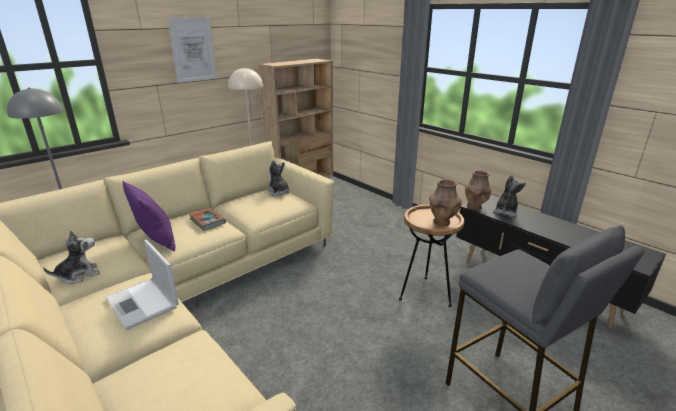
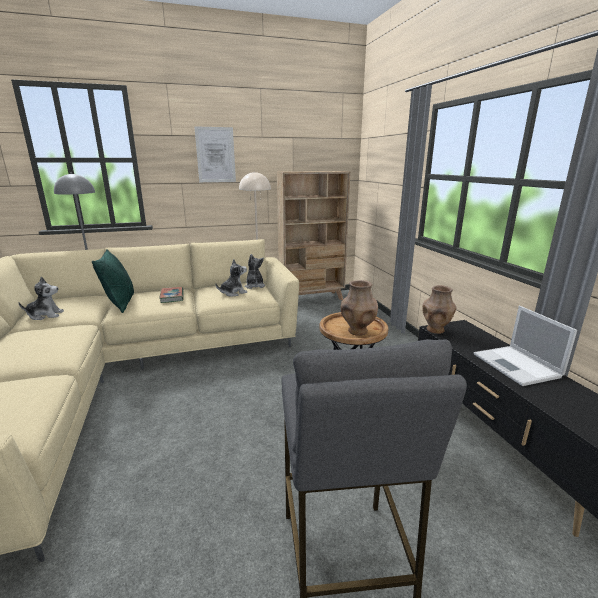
camera: 25 degrees right, 5 degrees down
laptop [106,240,179,330] -> laptop moved to [474,306,577,386]
purple pillow [123,181,175,251] -> green pillow [92,249,134,313]
plush toy [494,175,526,217] -> plush toy moved to [215,259,247,297]

